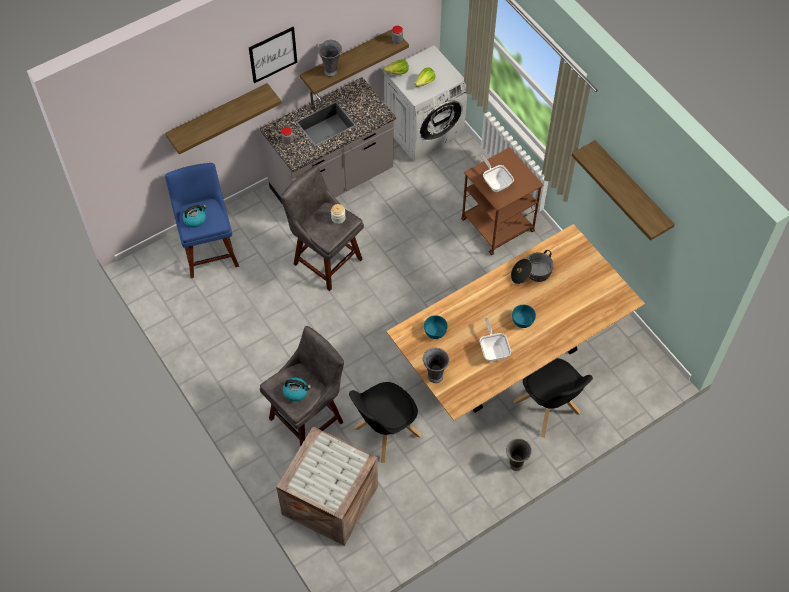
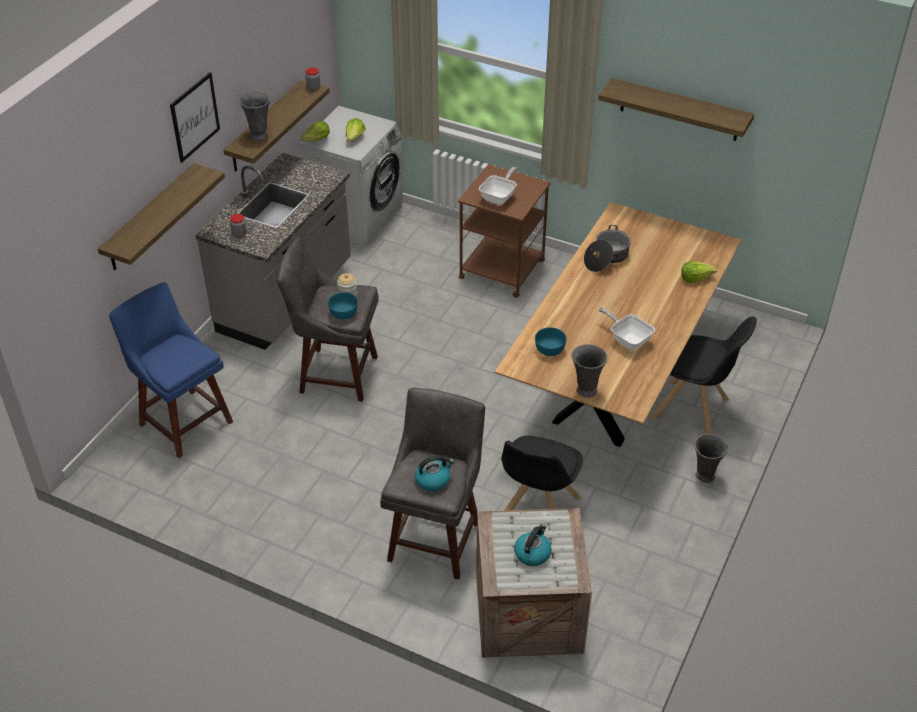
camera: 30 degrees left, 15 degrees down
kettle [182,205,207,228] -> kettle moved to [514,524,552,566]
frying pan [481,156,514,192] -> frying pan turned 90 degrees clockwise [479,167,517,205]
turquoise bowl [512,305,536,328] -> turquoise bowl moved to [328,292,358,320]
none -> lettuce [681,261,717,283]

